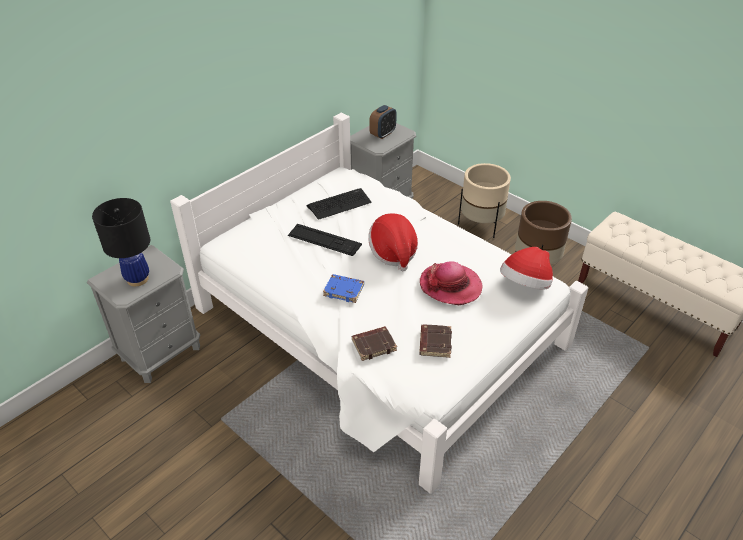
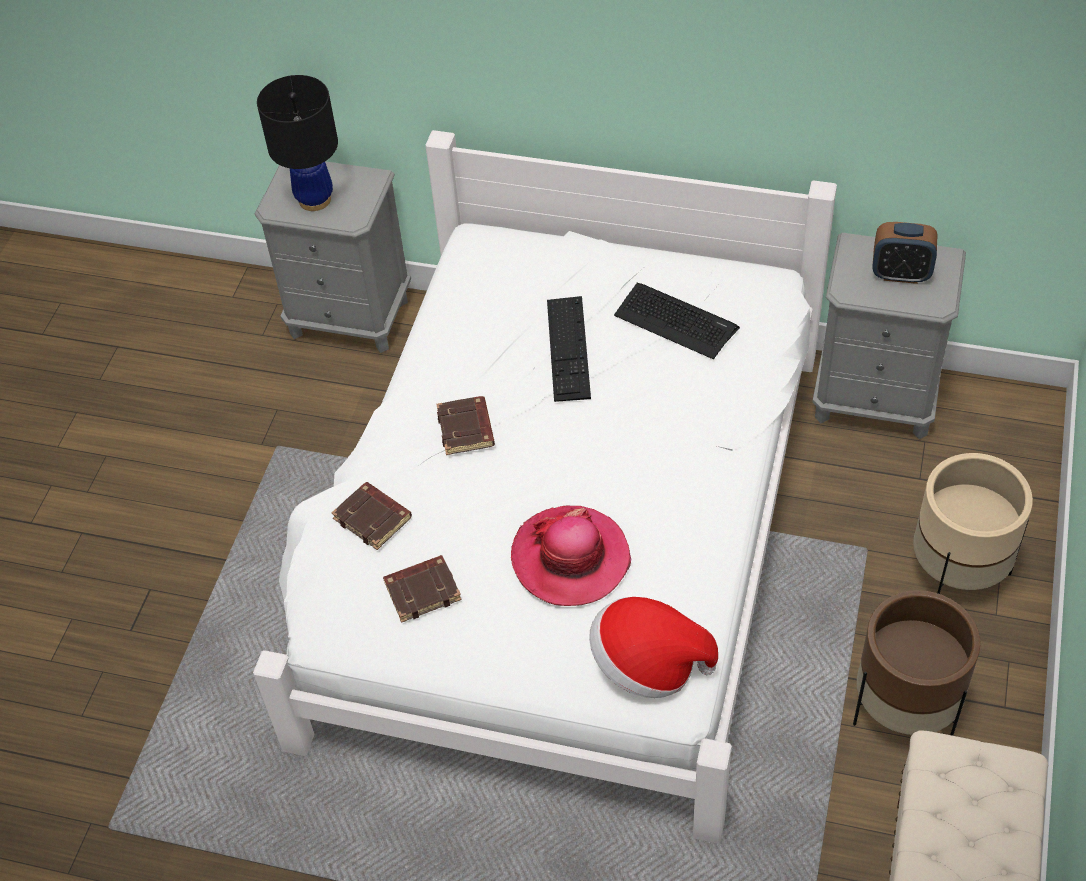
camera: 65 degrees right, 10 degrees up
blue book [323,274,364,303] -> brown book [436,396,495,455]
hat [368,213,418,271] -> none

